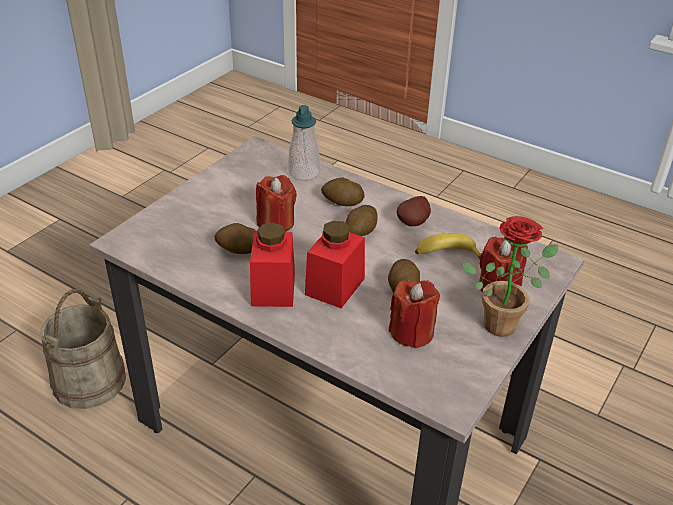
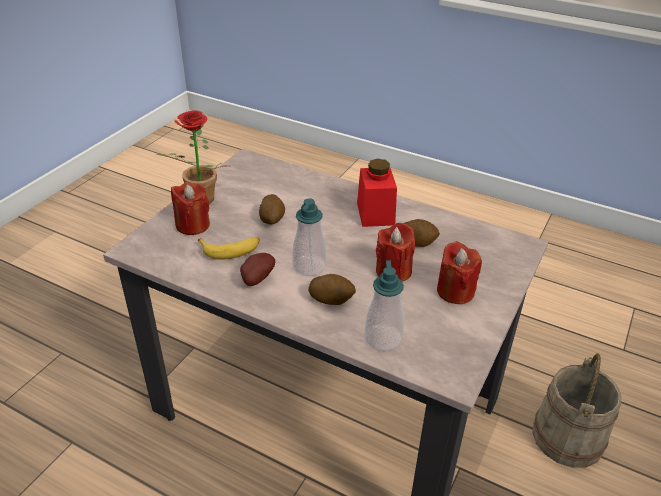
camera: 175 degrees right, 0 degrees up
red jar [305,221,365,308] -> none
potato [346,205,378,236] -> soap dispenser [292,198,326,276]
red candle [389,280,440,349] -> red candle moved to [437,241,482,304]

